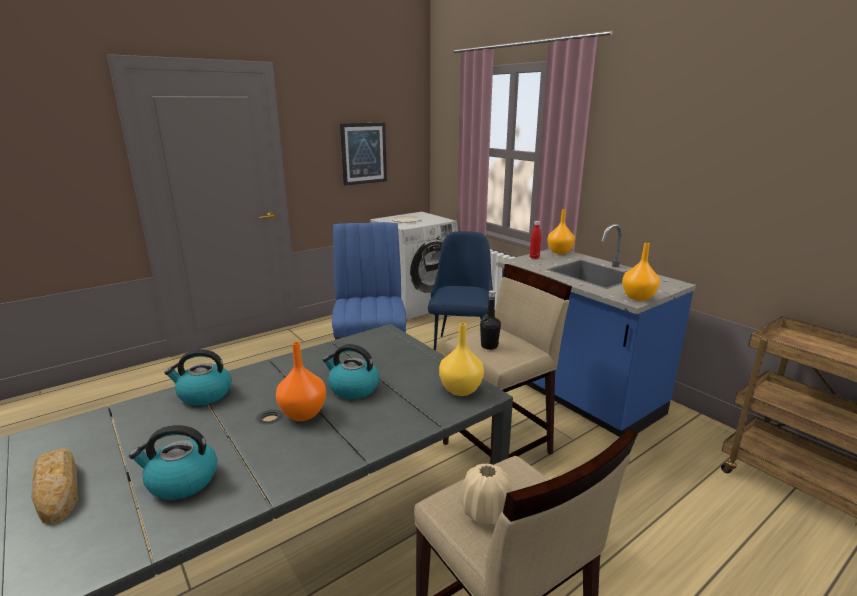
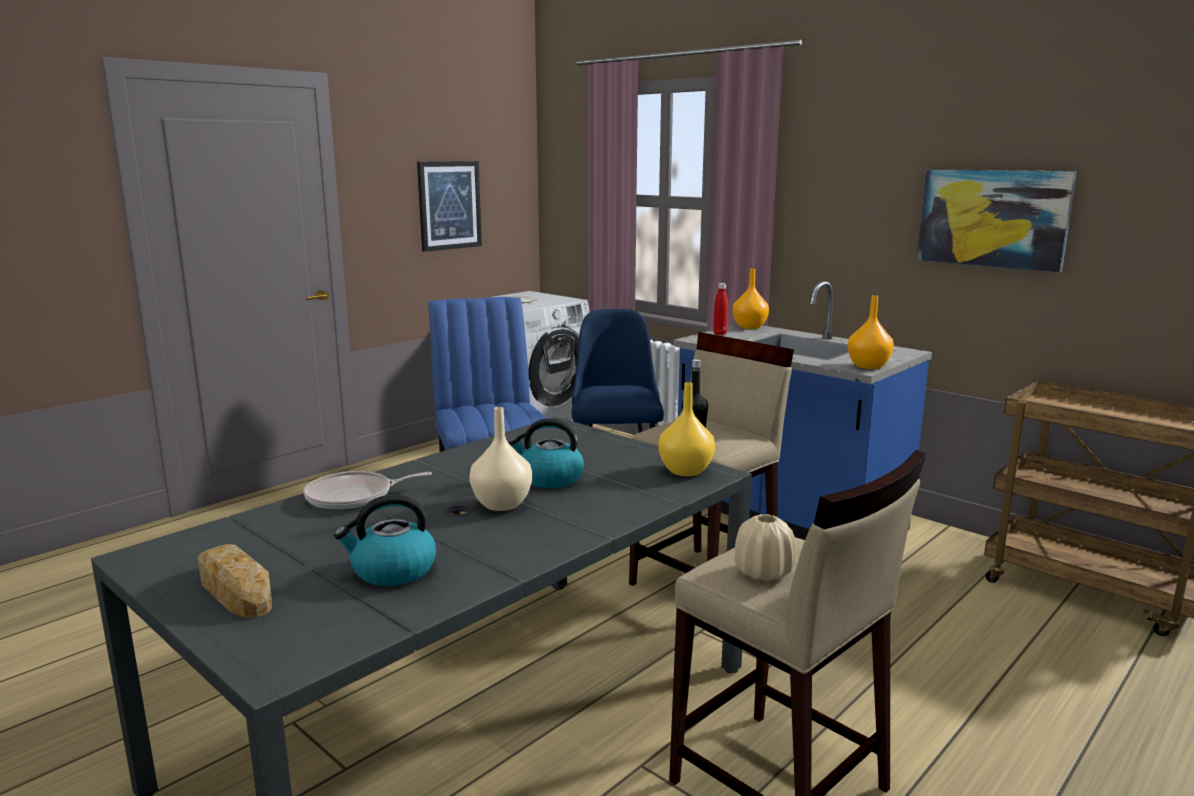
camera: 10 degrees left, 5 degrees down
kettle [164,349,231,405] -> frying pan [304,471,432,510]
orange vase [276,342,326,421] -> beige vase [469,407,532,511]
none -> picture [917,169,1077,273]

